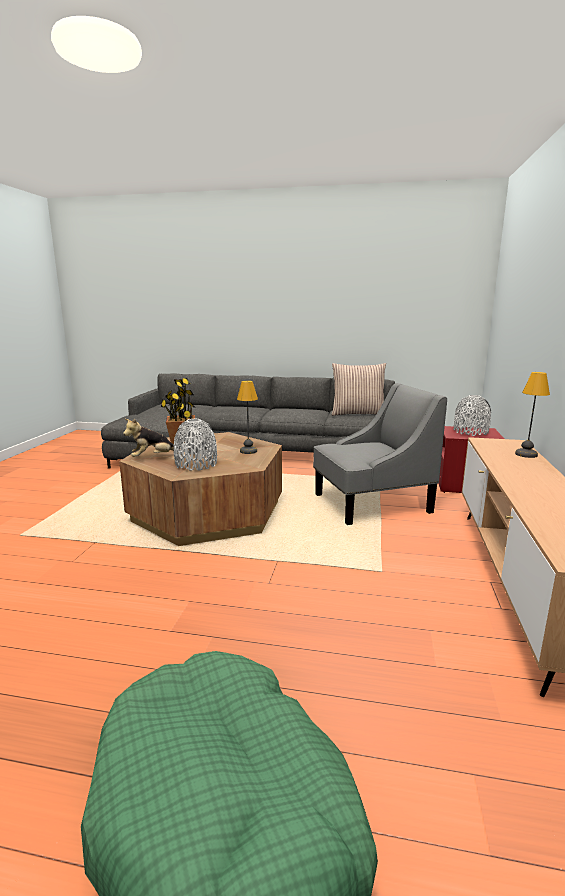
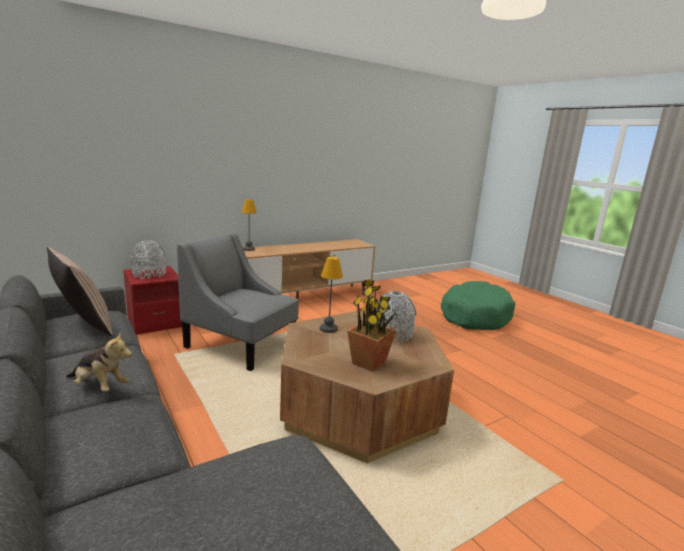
camera: 135 degrees left, 0 degrees up
plush toy [123,419,174,457] -> plush toy moved to [66,331,132,392]

